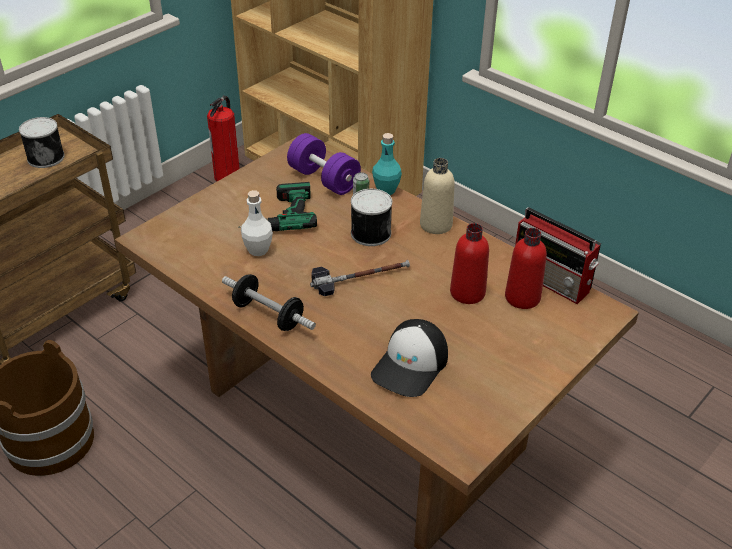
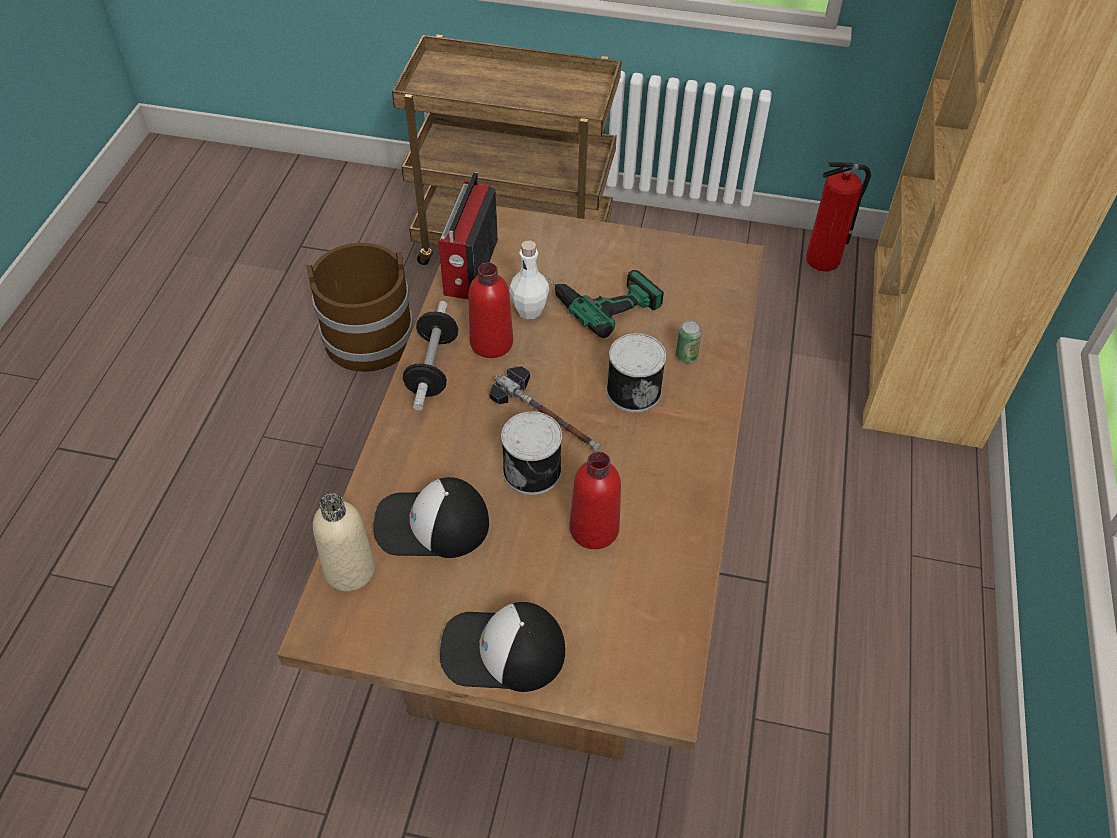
camera: 60 degrees right, 10 degrees up
can [19,117,65,168] -> can moved to [501,411,562,495]
purple dumbbell [287,133,361,195] -> none
turquoise bottle [372,133,402,195] -> none
beige bottle [420,158,455,234] -> beige bottle moved to [313,493,375,592]
red bottle [505,228,547,309] -> red bottle moved to [468,263,513,358]
radio [515,208,601,304] -> radio moved to [438,172,498,299]
none -> cap [440,602,565,692]

